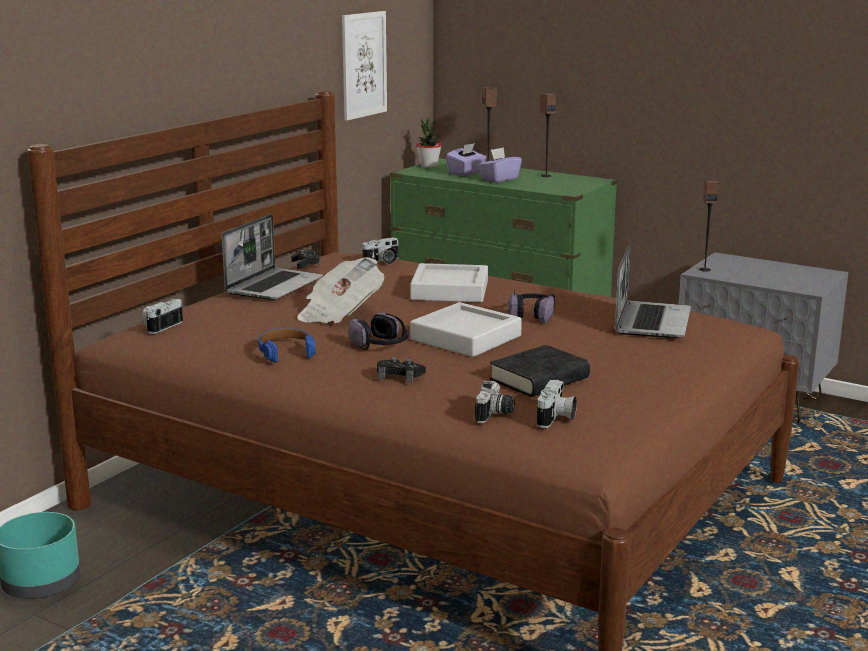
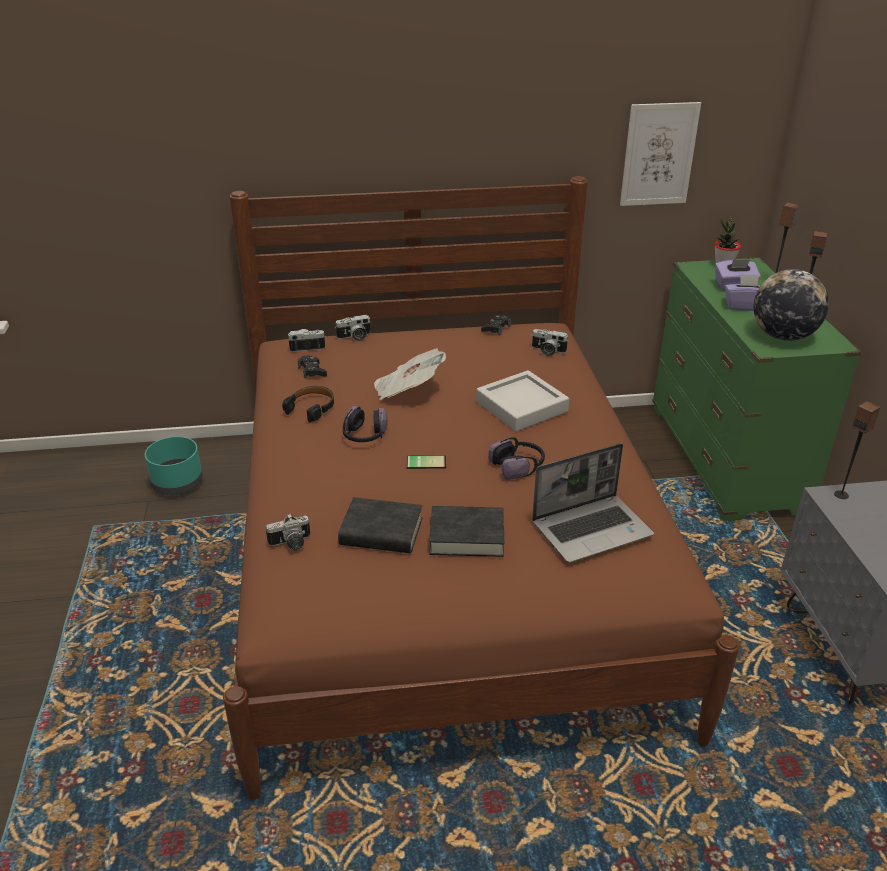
camera: 50 degrees right, 15 degrees up
laptop [222,214,323,300] -> none
blue headphones [258,328,316,363] -> black headphones [282,386,334,422]
black game controller [377,357,426,383] -> black game controller moved to [298,356,327,378]
grey tray [410,302,522,357] -> phone [407,455,446,469]
camera [537,380,577,428] -> camera moved to [336,315,371,341]
none -> black book [429,506,504,557]
none -> globe [754,269,829,341]

